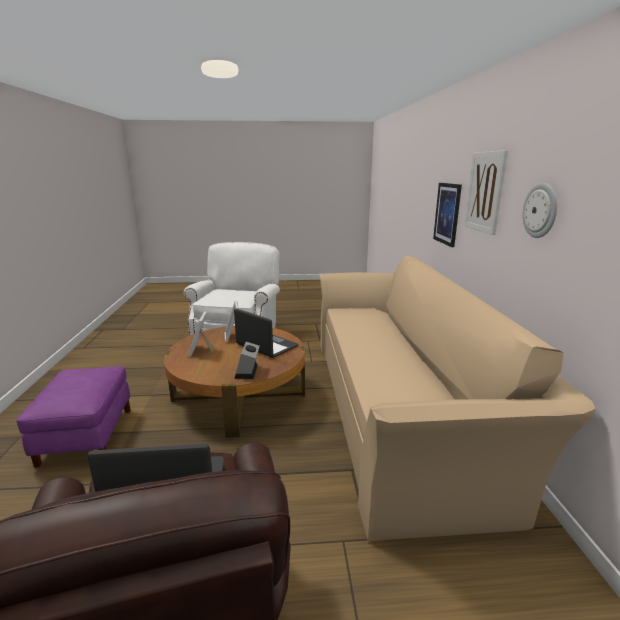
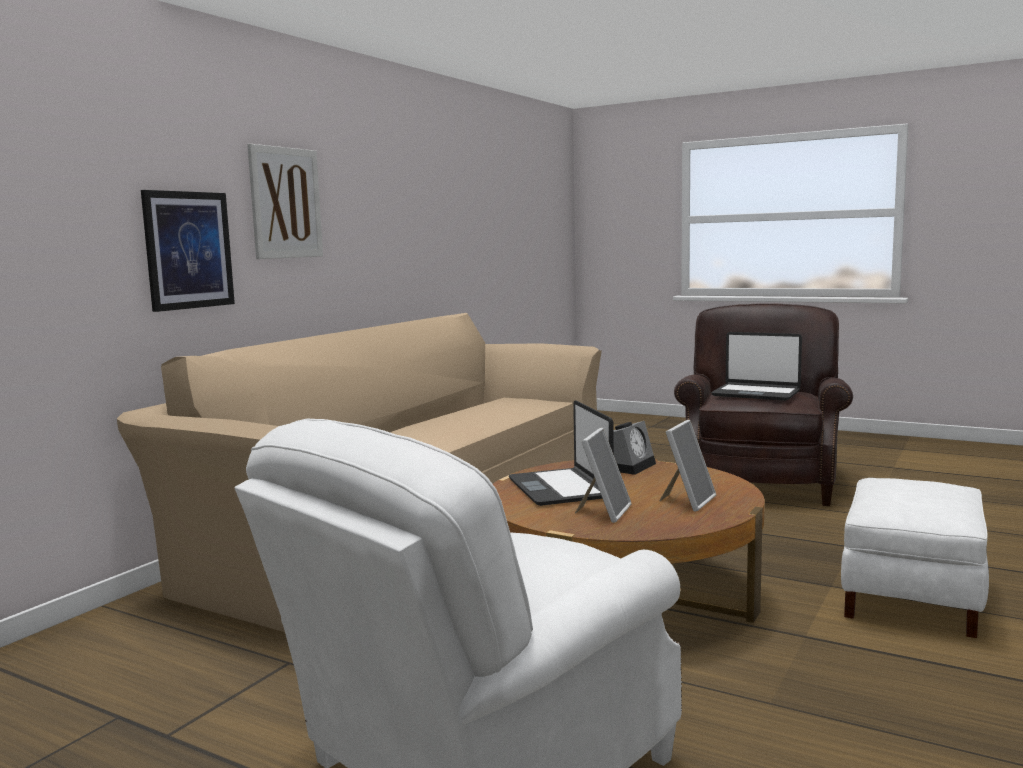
camera: 145 degrees left, 10 degrees down
purple ottoman [16,366,131,468] -> white ottoman [841,478,989,638]
wall clock [522,183,557,238] -> none

